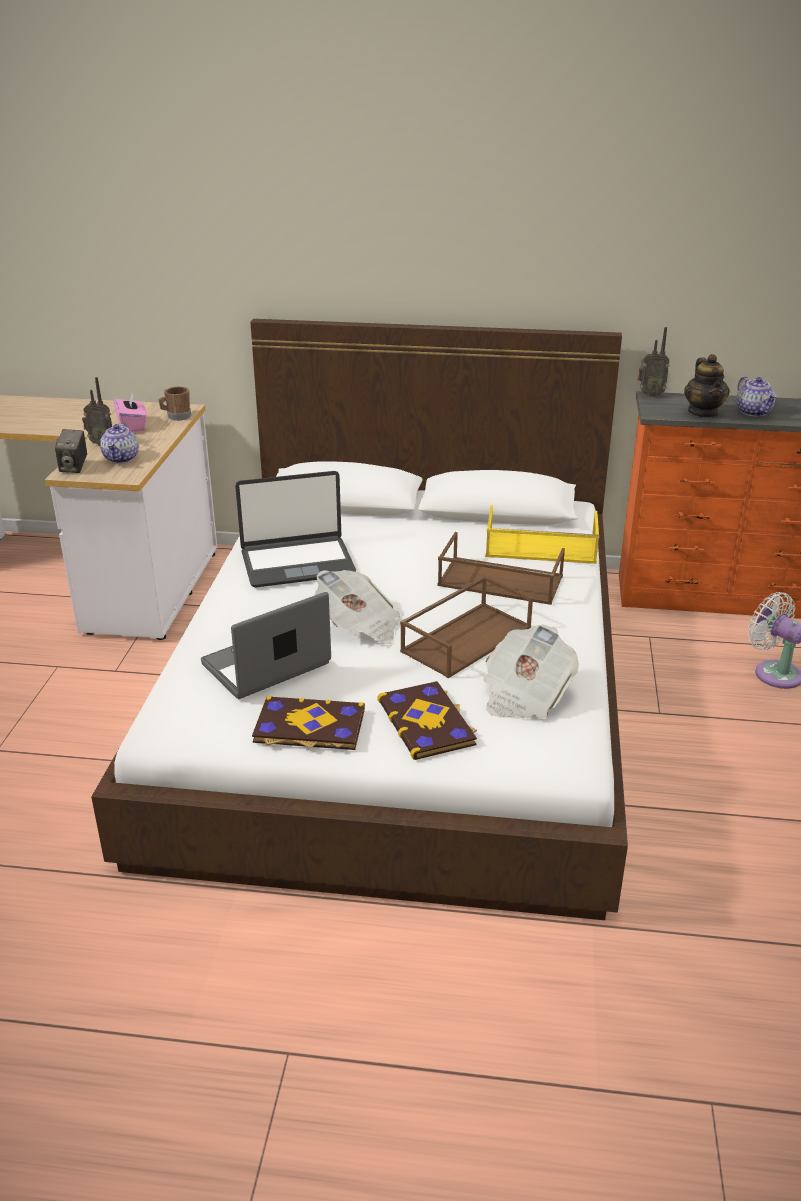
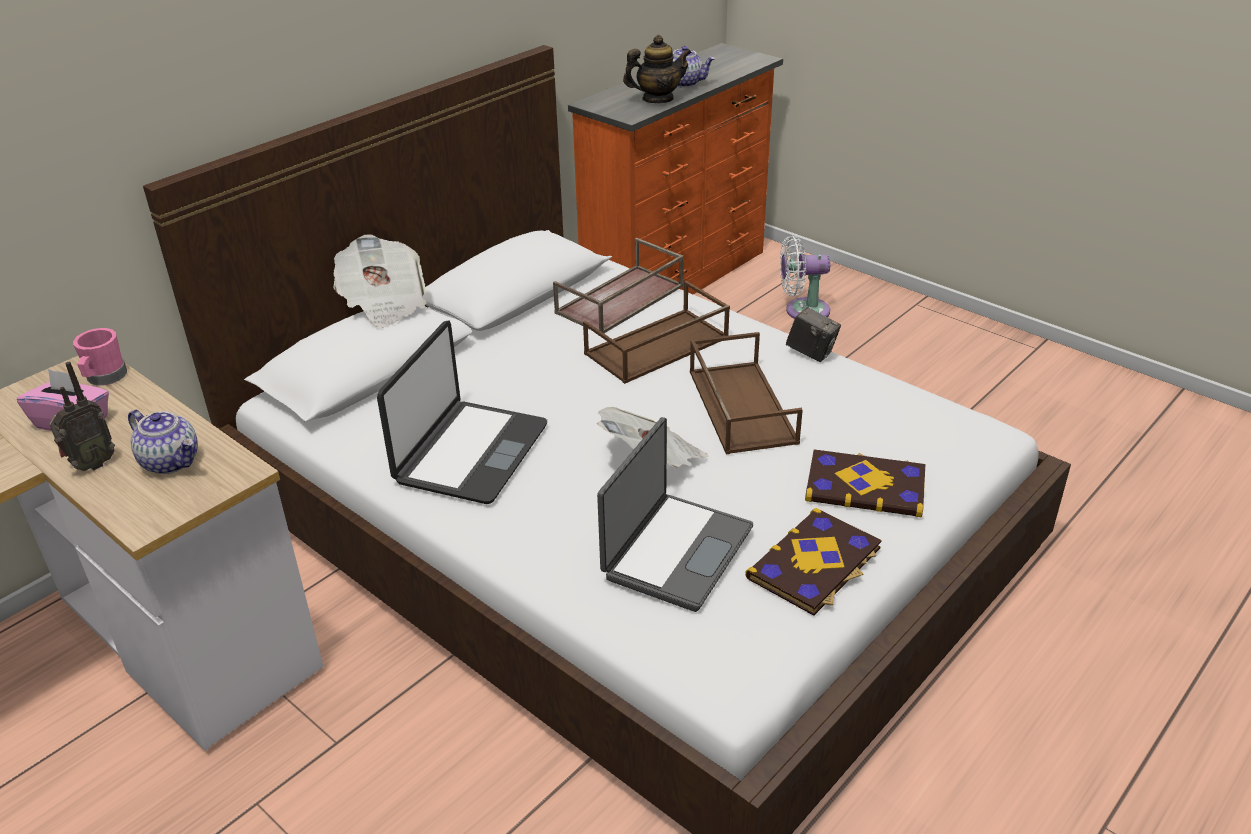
camera: 55 degrees left, 5 degrees up
camera [55,429,87,473] -> camera moved to [786,307,841,362]
brown mug [158,387,191,421] -> pink mug [73,328,127,385]
laptop [201,592,331,699] -> laptop turned 150 degrees counterclockwise [597,417,753,612]
newspaper [484,625,579,719] -> newspaper moved to [333,234,426,328]
yellow tray [485,505,600,564] -> brown tray [553,238,684,333]
radio [638,327,669,397] -> none
teapot [684,354,730,418] -> teapot turned 45 degrees counterclockwise [623,35,692,103]

